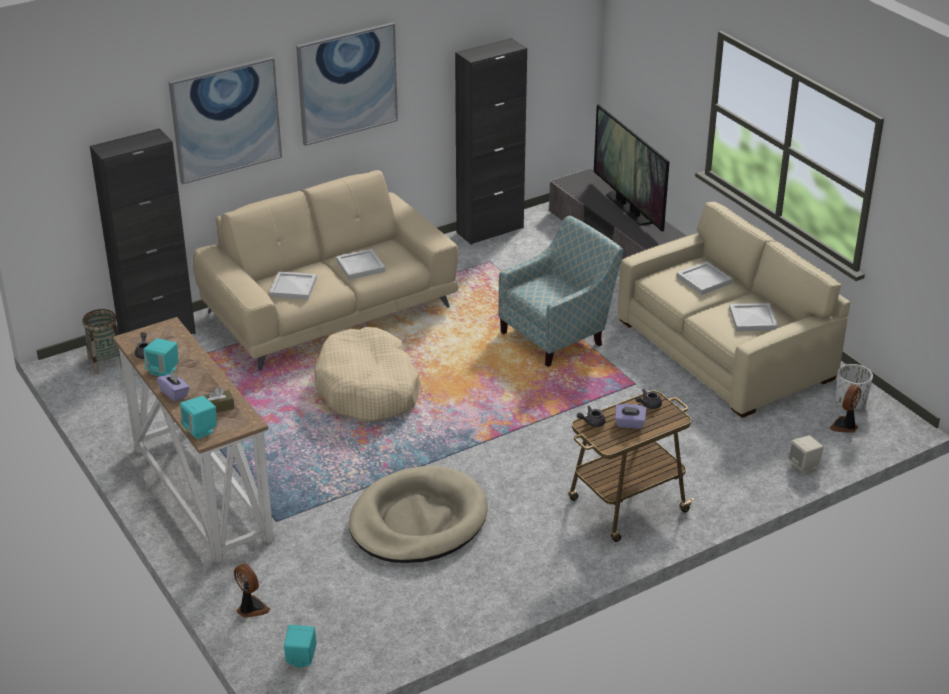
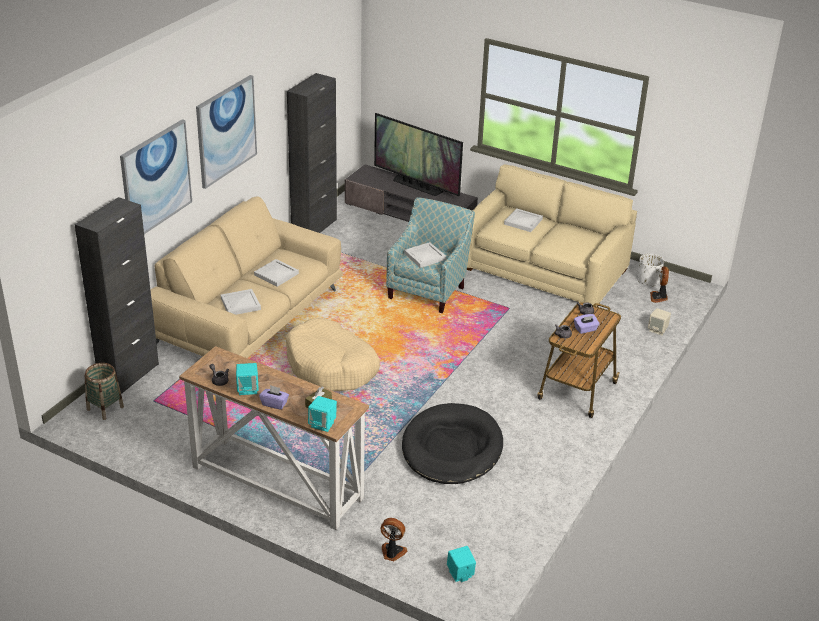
camera: 30 degrees left, 0 degrees up
beige dog bed [349,466,488,563] -> black dog bed [402,403,503,484]
white tray [729,303,778,331] -> white tray moved to [404,242,446,268]

